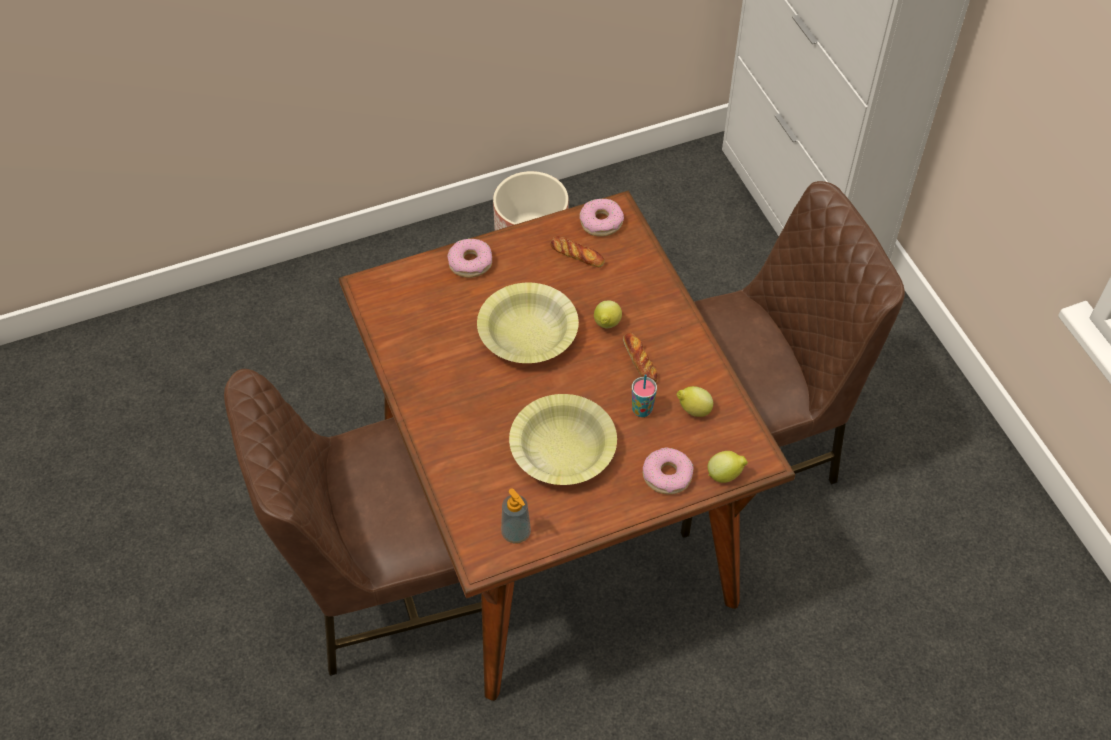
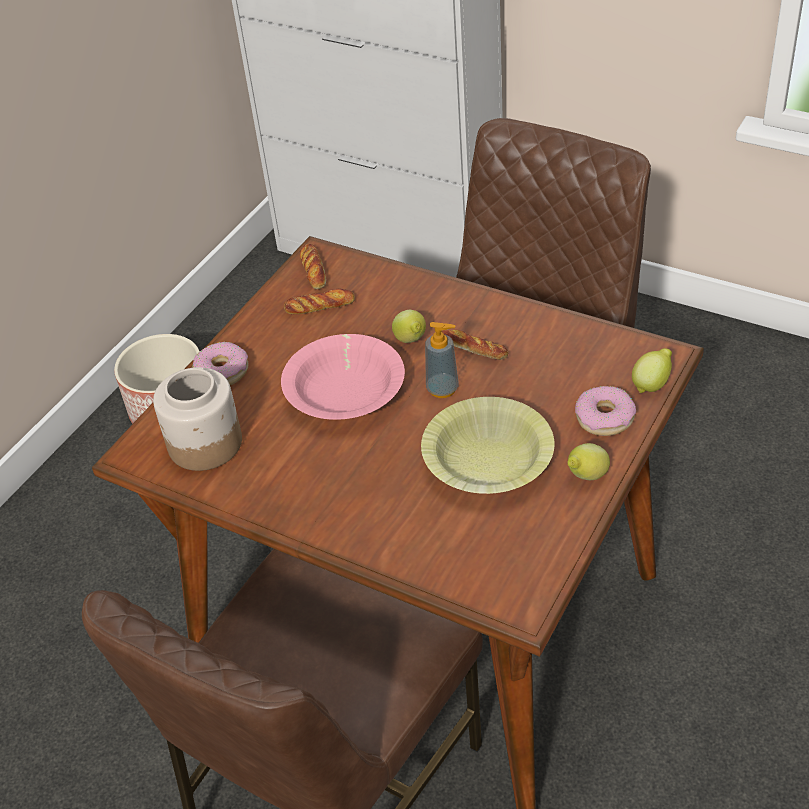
camera: 35 degrees left, 10 degrees down
yellow bowl [477,283,579,363] -> pink bowl [281,334,405,420]
soap dispenser [501,489,531,544] -> soap dispenser moved to [425,322,458,398]
donut [579,199,624,237] -> bread [300,244,326,289]
cup [632,374,657,417] -> none
lemon [677,386,713,417] -> lemon moved to [567,443,610,480]
none -> jar [153,367,242,471]

